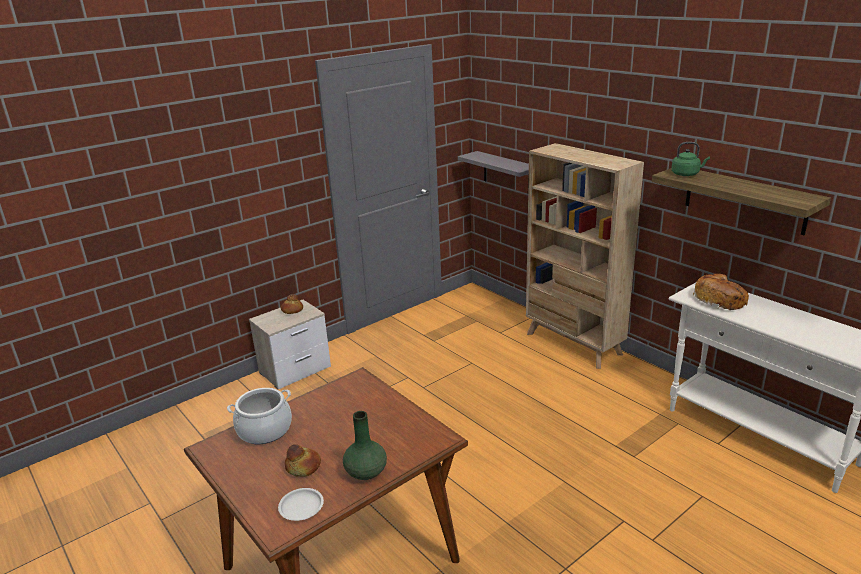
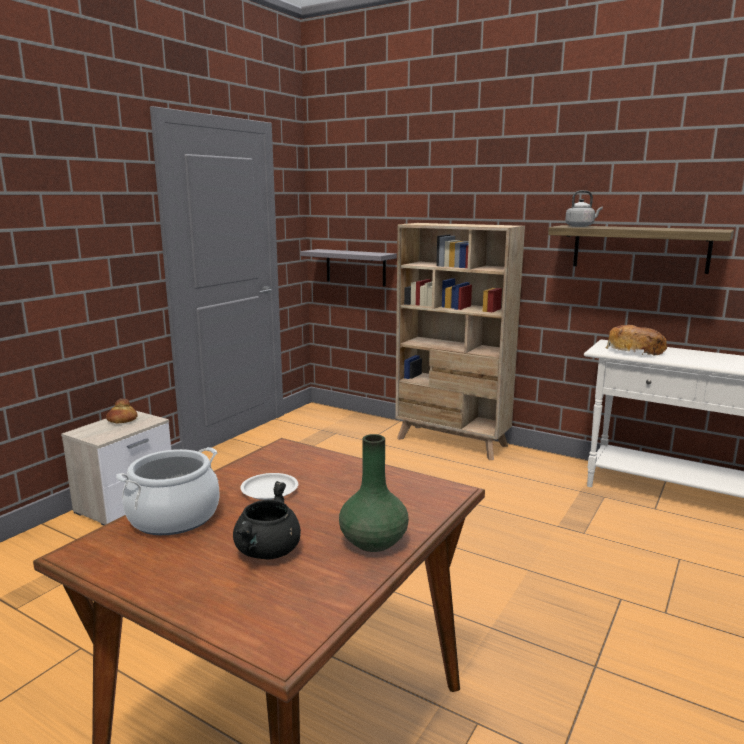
camera: 20 degrees left, 10 degrees down
white plate [278,488,324,521] -> white plate moved to [240,473,298,500]
bread [285,444,321,477] -> black cooking pot [233,481,301,559]
green kettle [671,142,710,176] -> grey kettle [565,190,603,227]

